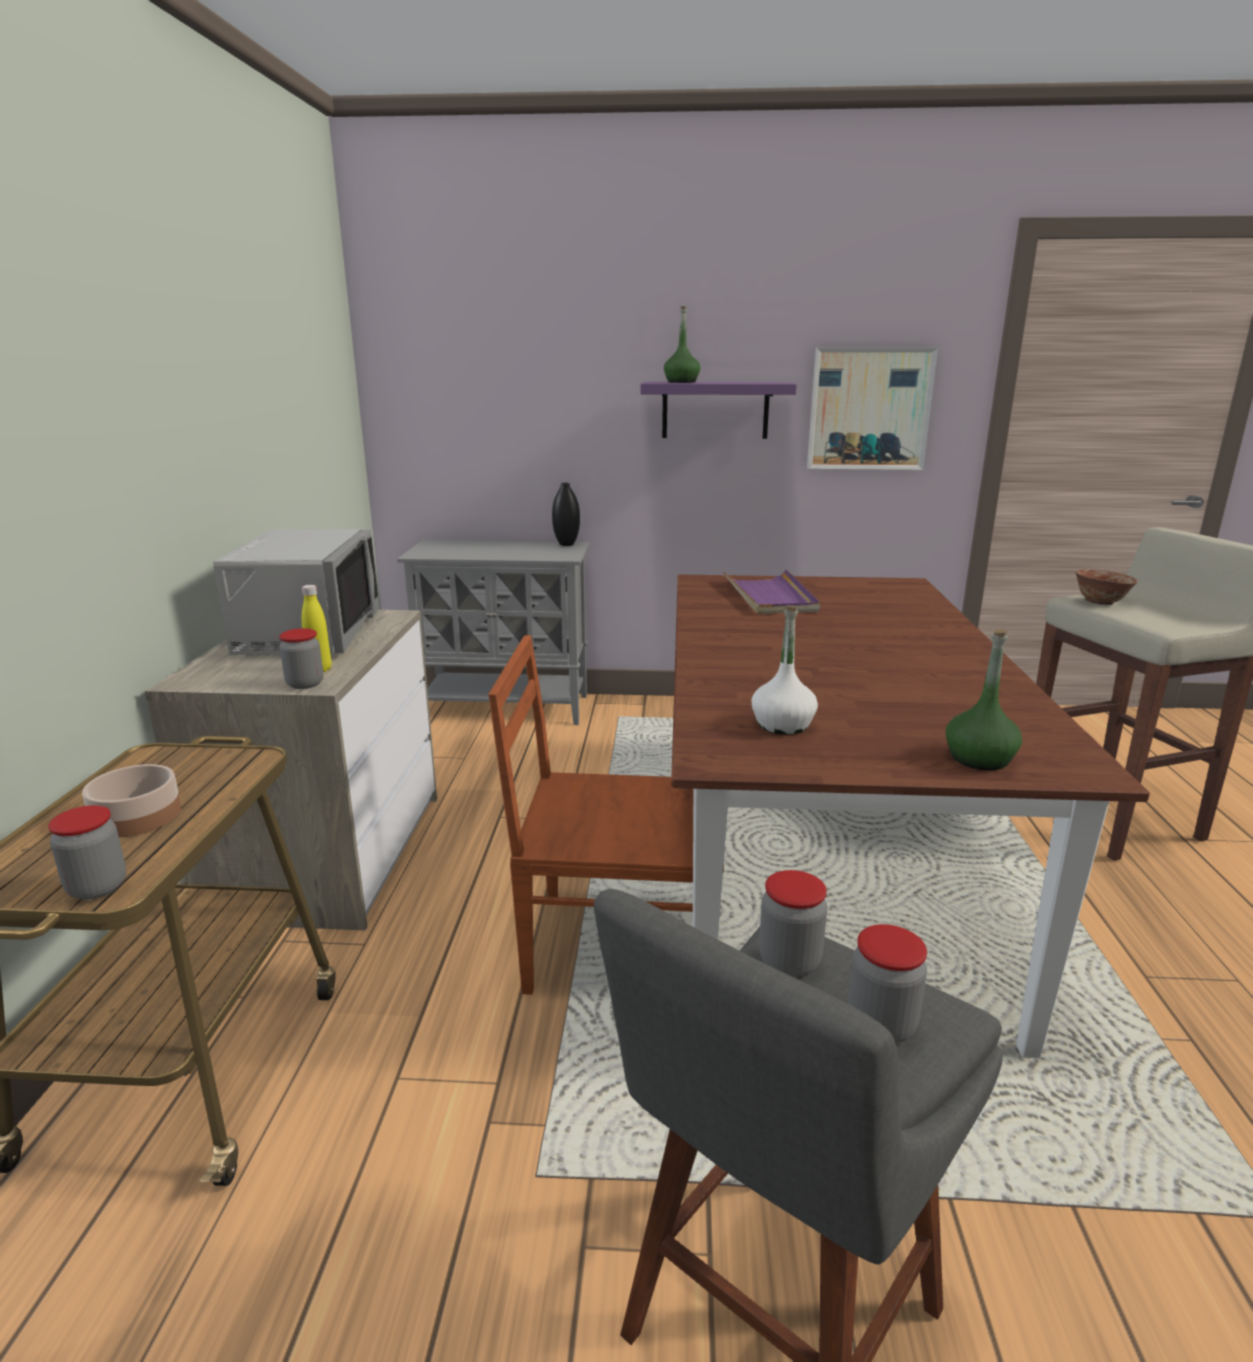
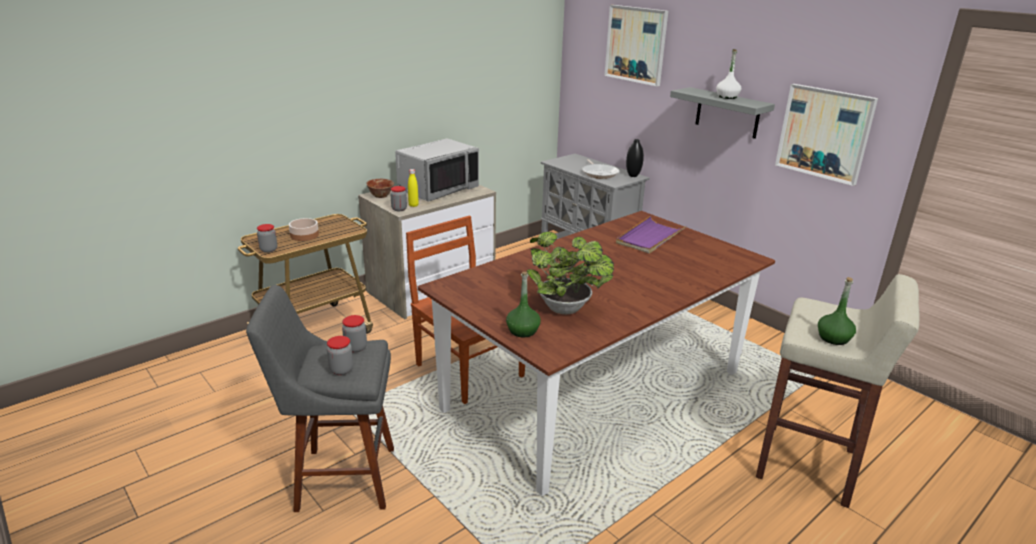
camera: 45 degrees right, 5 degrees up
purple shelf [640,382,797,439] -> grey shelf [670,87,775,139]
green bottle [664,306,700,383] -> green bottle moved to [818,277,856,345]
white bottle [751,605,818,735] -> white bottle moved to [716,49,741,99]
bowl [1076,569,1138,605] -> bowl moved to [367,179,394,198]
none -> potted plant [527,232,614,314]
none -> frying pan [582,159,619,179]
none -> picture [604,5,668,87]

